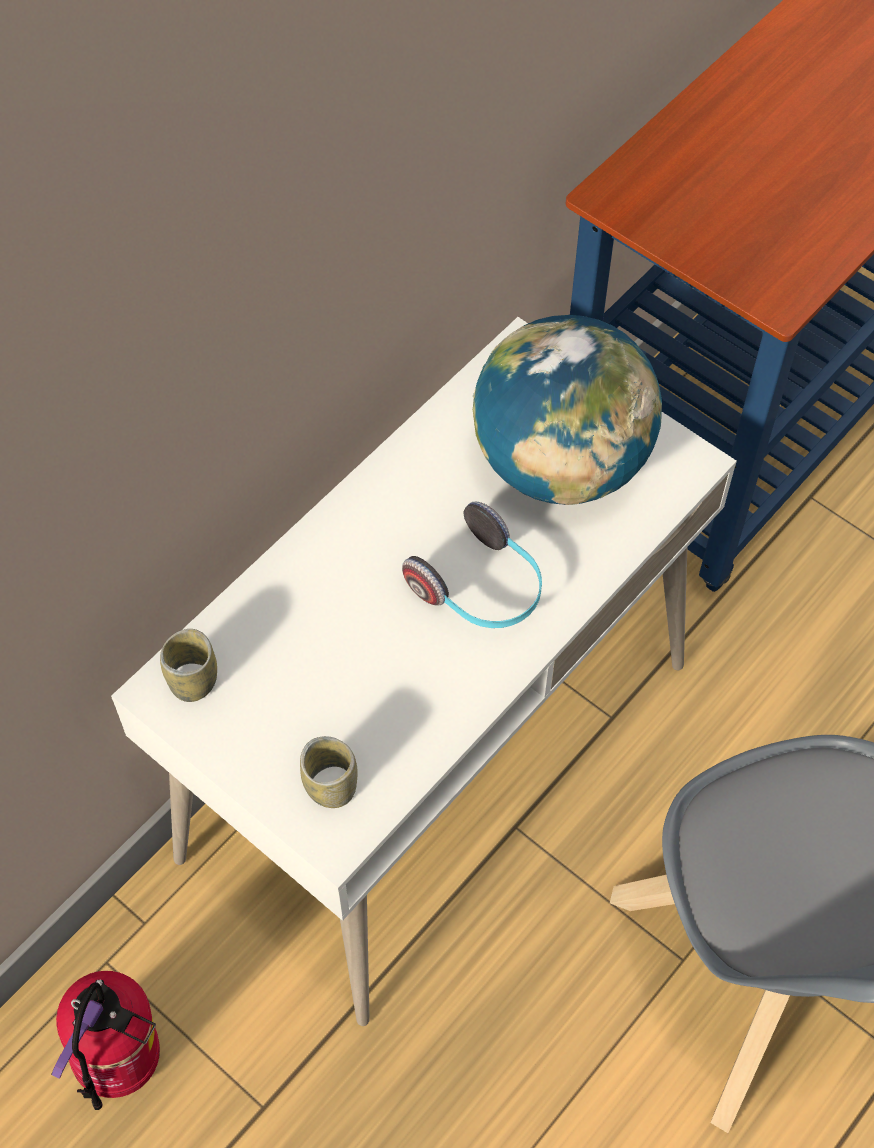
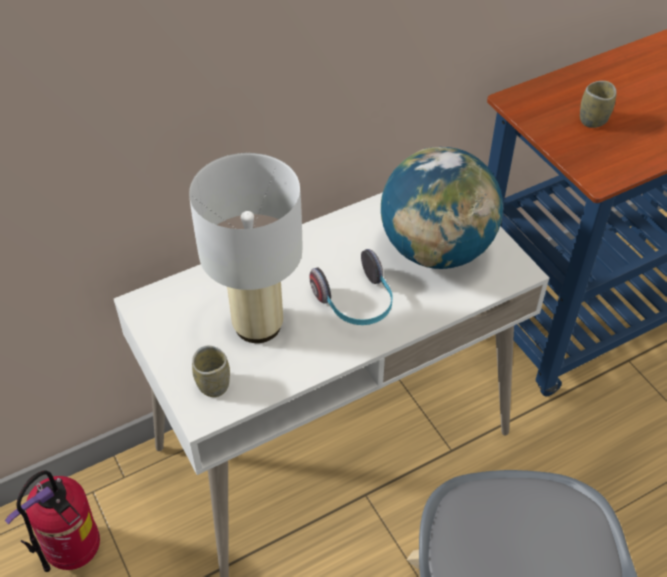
camera: 20 degrees right, 10 degrees down
cup [160,629,217,702] -> cup moved to [580,81,617,128]
none -> white table lamp [189,153,302,343]

